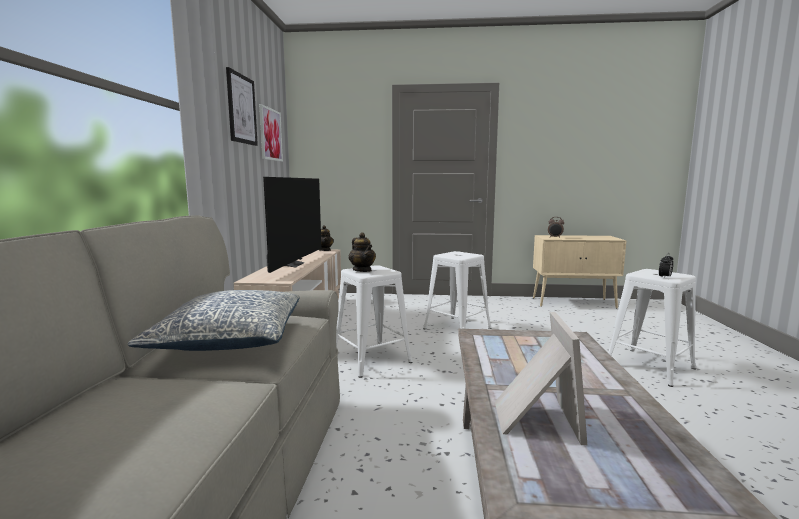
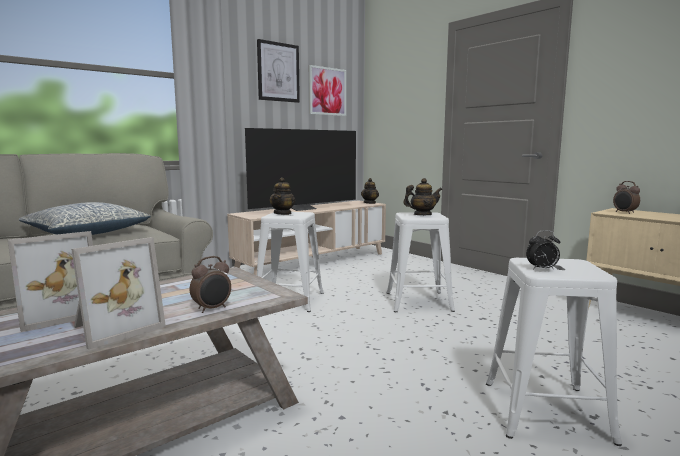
camera: 45 degrees right, 0 degrees up
none -> picture frame [71,237,166,350]
none -> alarm clock [189,256,231,313]
none -> teapot [403,178,442,215]

